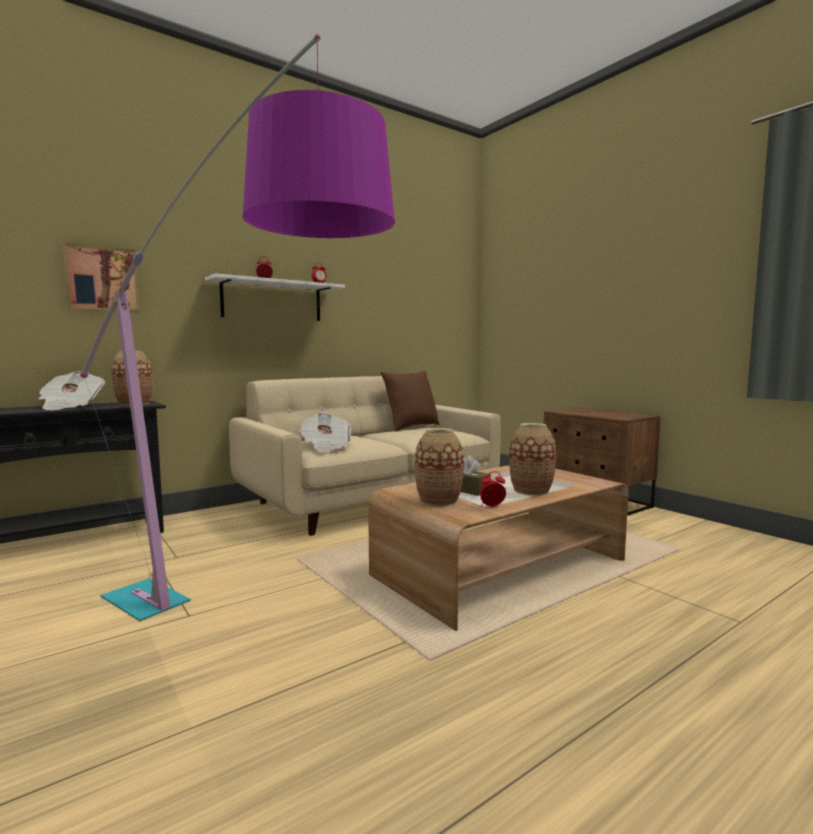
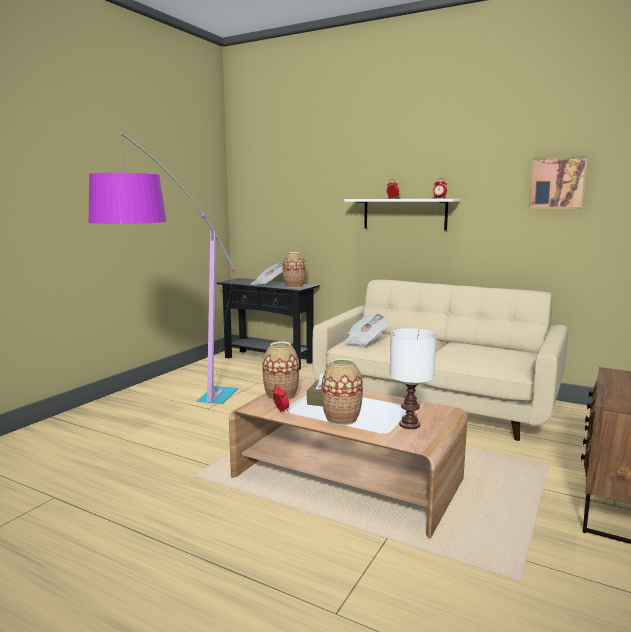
camera: 65 degrees right, 5 degrees up
picture [63,243,140,313] -> picture moved to [528,156,589,209]
brown pillow [380,371,439,432] -> none
none -> white table lamp [389,328,436,429]

